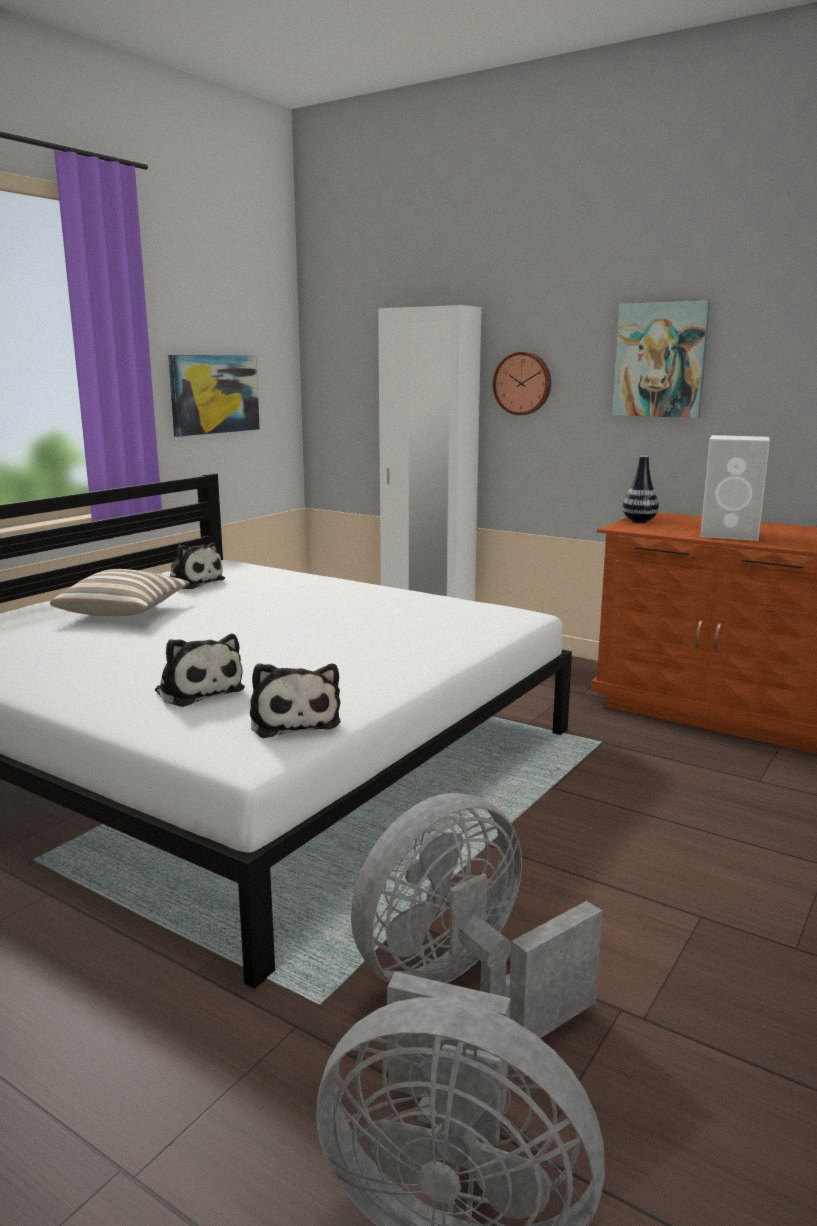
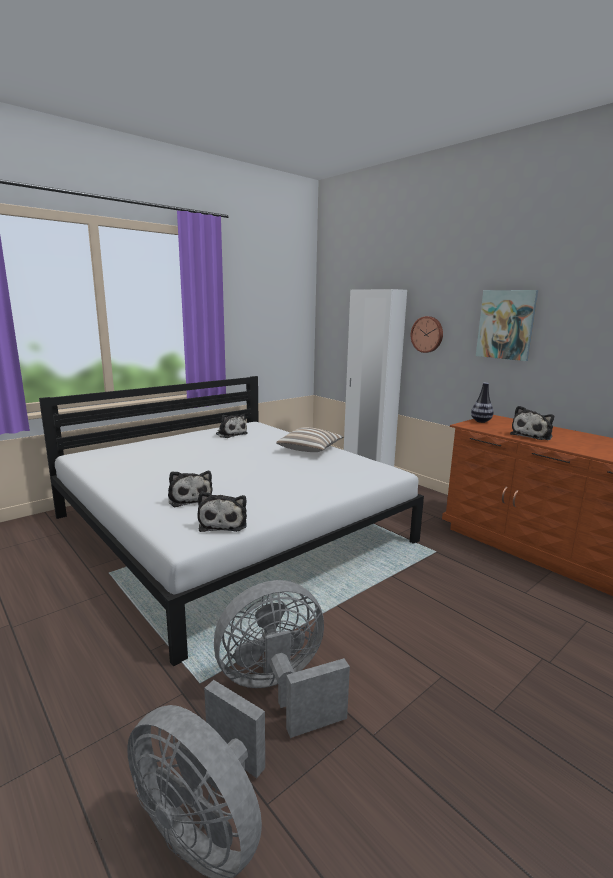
camera: 15 degrees right, 0 degrees up
pillow [50,569,189,616] -> pillow moved to [276,427,343,452]
picture [168,355,260,437] -> none
white speaker [700,435,770,541] -> plush toy [510,406,554,440]

